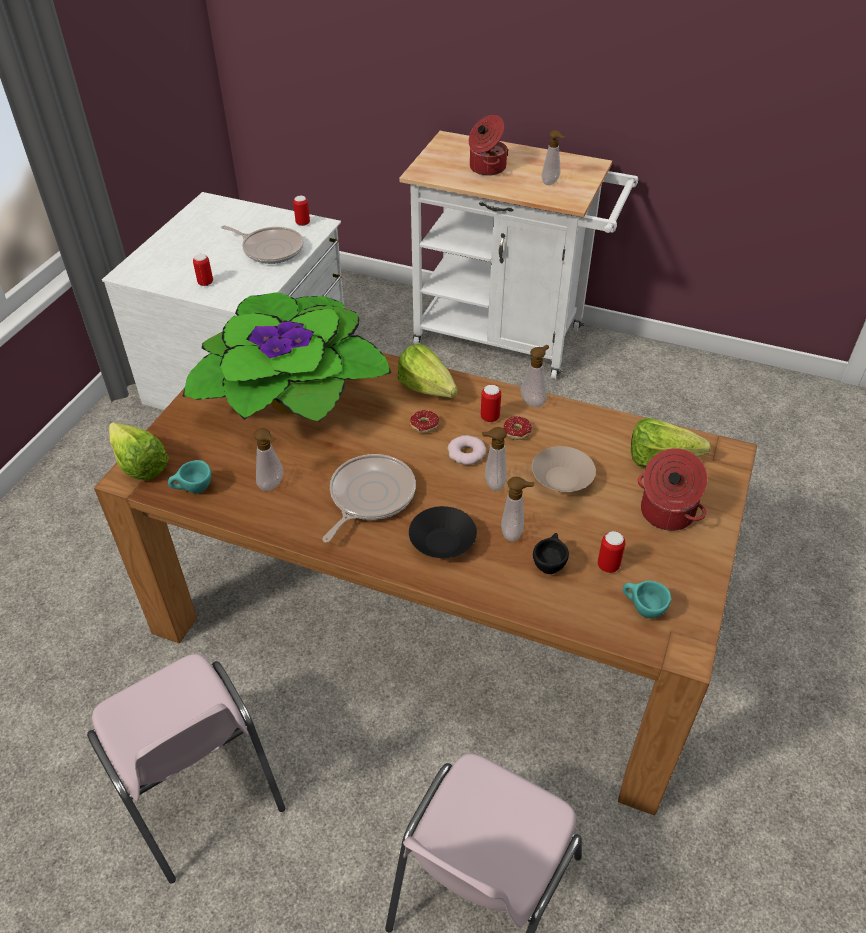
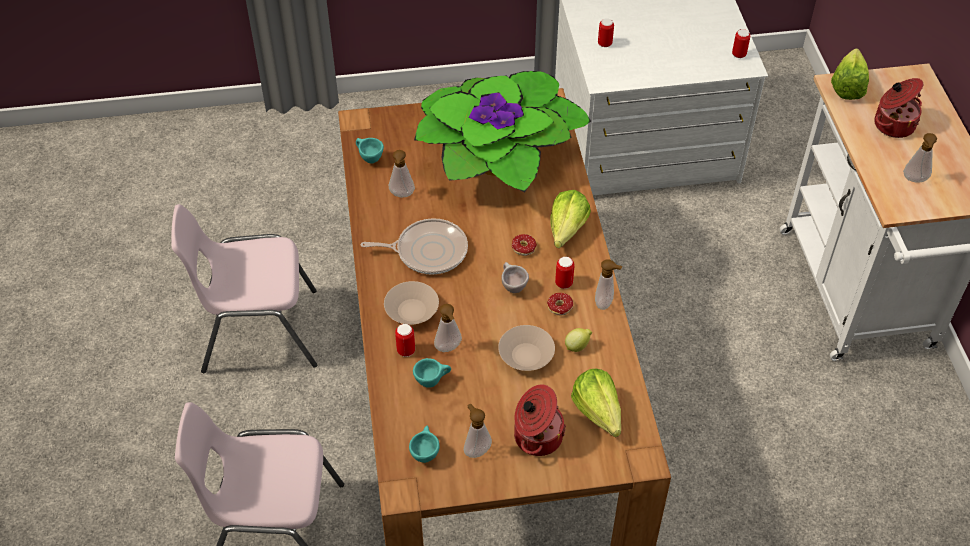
camera: 60 degrees right, 5 degrees up
pink chair [87,654,285,884] -> pink chair turned 60 degrees clockwise [171,204,317,373]
lettuce [109,422,169,480] -> lettuce moved to [831,48,869,100]
frying pan [221,225,304,264] -> none
black bowl [409,506,477,558] -> beige bowl [384,281,439,325]
donut [447,435,486,465] -> beige cup [501,262,529,293]
soap dispenser [482,427,507,491] -> soap dispenser moved to [464,404,492,458]
black cup [533,533,569,574] -> turquoise cup [413,358,451,388]
can [597,531,626,573] -> can moved to [395,324,415,357]
none -> lemon [565,328,592,352]

